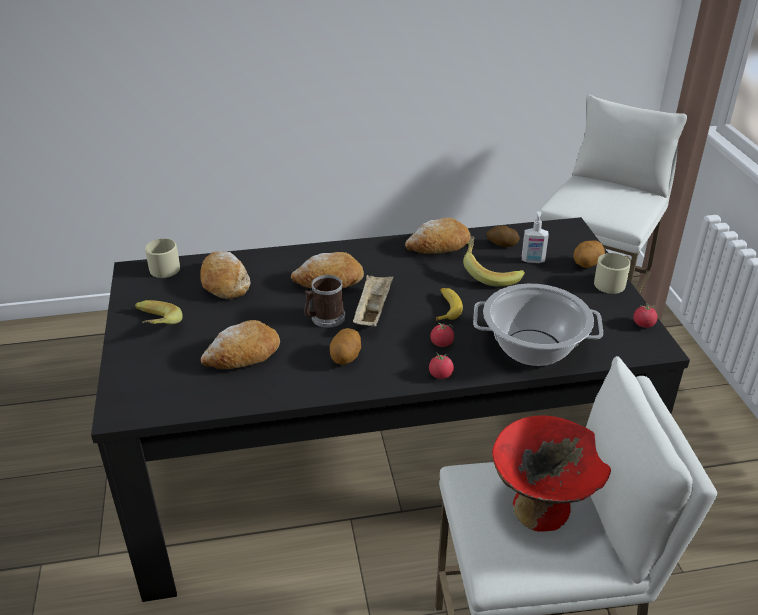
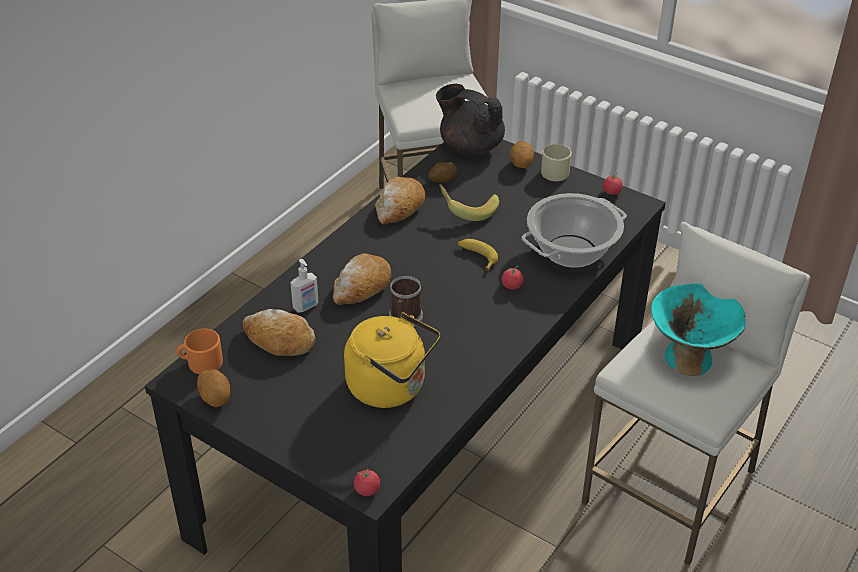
camera: 45 degrees left, 5 degrees up
banana [135,300,183,325] -> none
beige mug [145,239,180,278] -> orange mug [177,329,223,374]
bread [201,320,280,369] -> yellow kettle [344,312,440,408]
potato [330,328,361,365] -> potato moved to [197,369,230,407]
beige tray [353,275,393,327] -> none
tomato [429,352,454,379] -> tomato moved to [354,468,380,496]
red bowl [492,415,611,532] -> turquoise bowl [651,284,746,376]
soap dispenser [522,211,549,263] -> soap dispenser moved to [291,259,319,313]
none -> black teapot [436,84,505,155]

